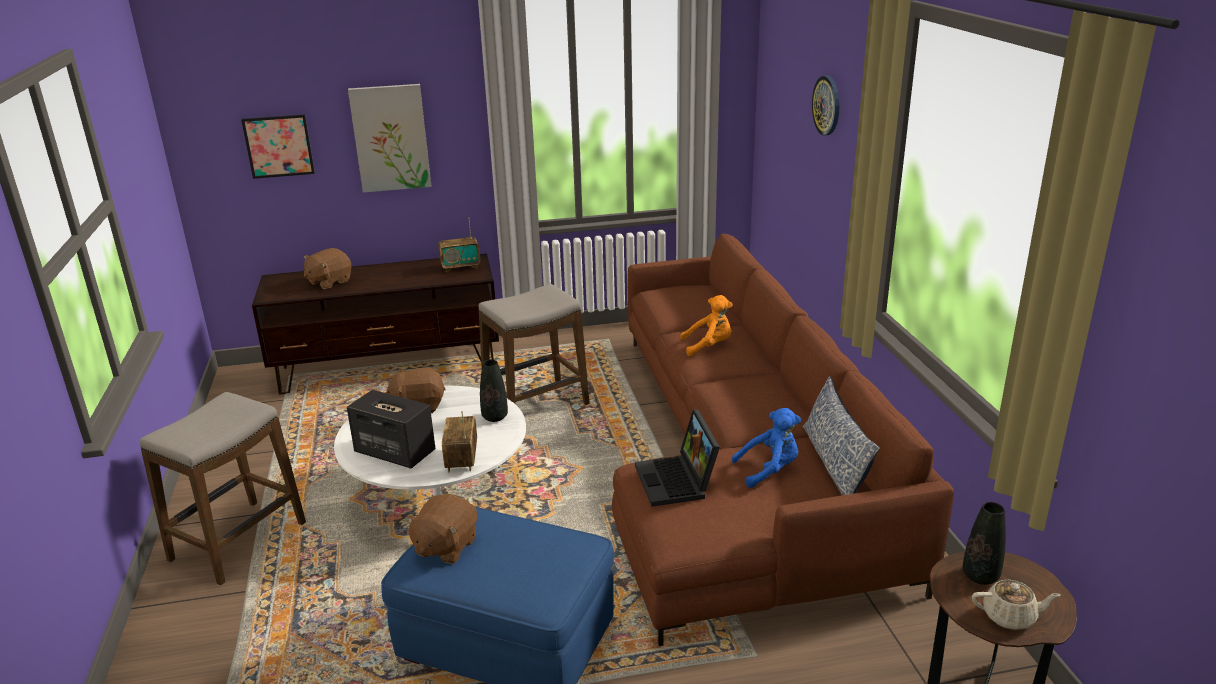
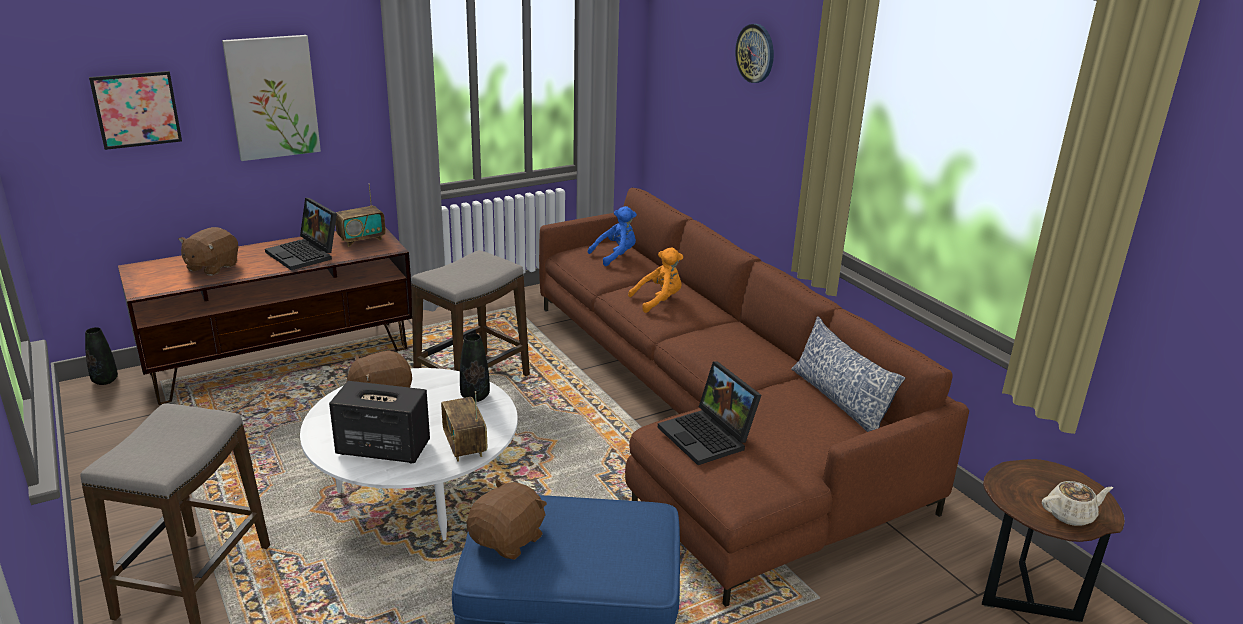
camera: 20 degrees left, 0 degrees up
brown plush toy [405,494,477,564] -> brown plush toy turned 150 degrees counterclockwise [466,479,547,560]
blue plush toy [731,408,801,488] -> blue plush toy moved to [588,206,637,266]
black vase [963,502,1006,585] -> black vase moved to [85,327,118,385]
none -> laptop [265,198,337,270]

